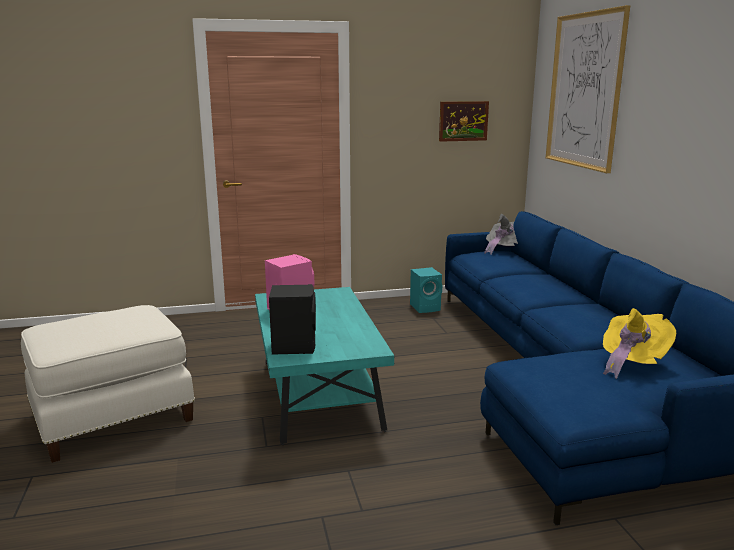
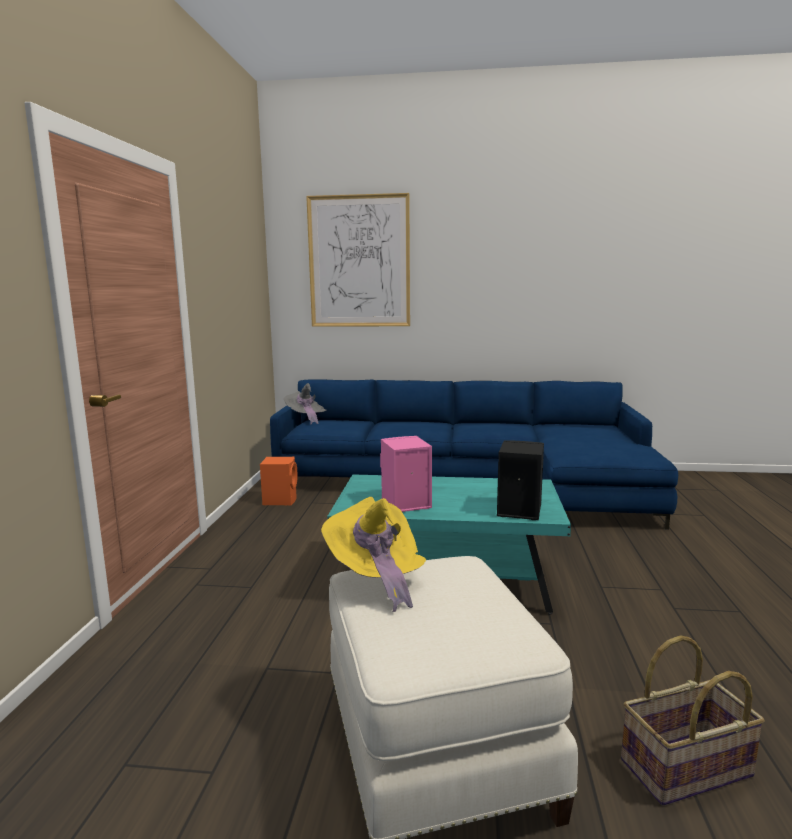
camera: 70 degrees left, 5 degrees down
turquoise speaker [410,267,442,313] -> orange speaker [260,457,298,506]
picture [439,101,489,142] -> none
yellow hat [603,308,676,379] -> yellow hat moved to [321,497,426,612]
none -> basket [621,635,765,806]

